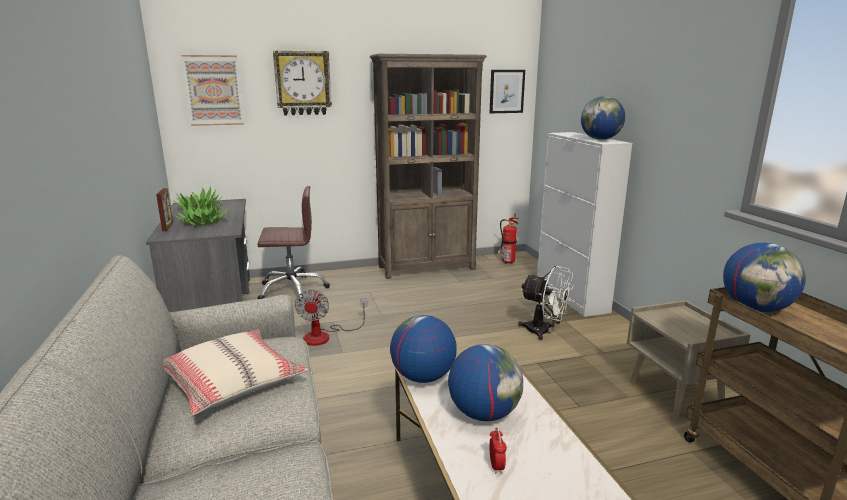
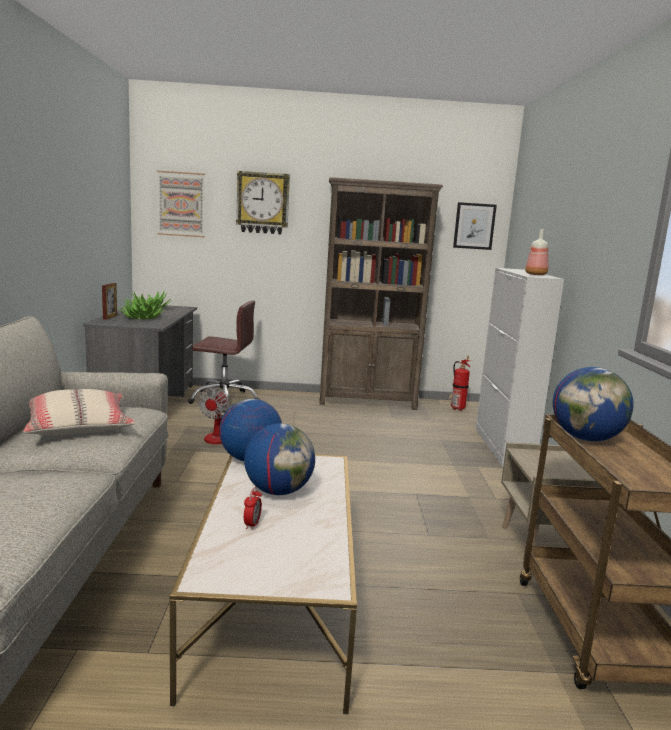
camera: 15 degrees right, 5 degrees down
white fan [518,266,574,340] -> none
globe [581,96,625,140] -> bottle [525,229,548,275]

